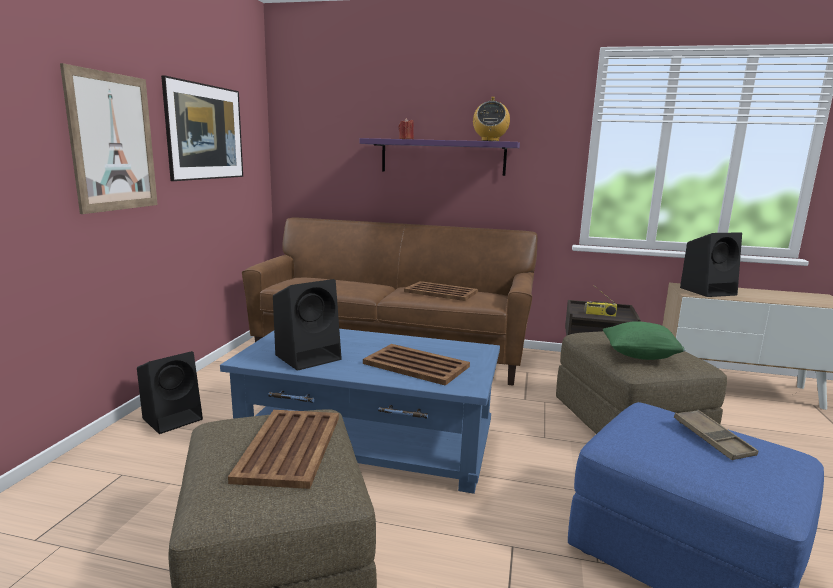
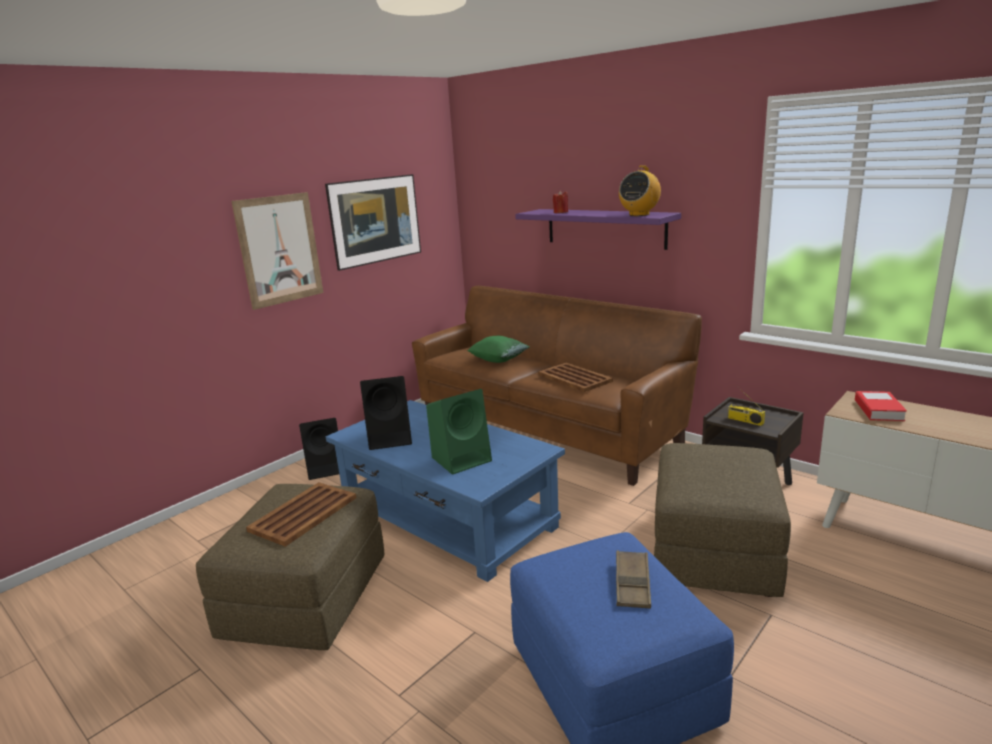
camera: 30 degrees right, 5 degrees up
brown tray [363,344,470,386] -> green speaker [426,389,492,474]
green pillow [603,321,686,360] -> green pillow moved to [467,336,529,363]
black speaker [680,232,742,297] -> book [855,391,907,421]

